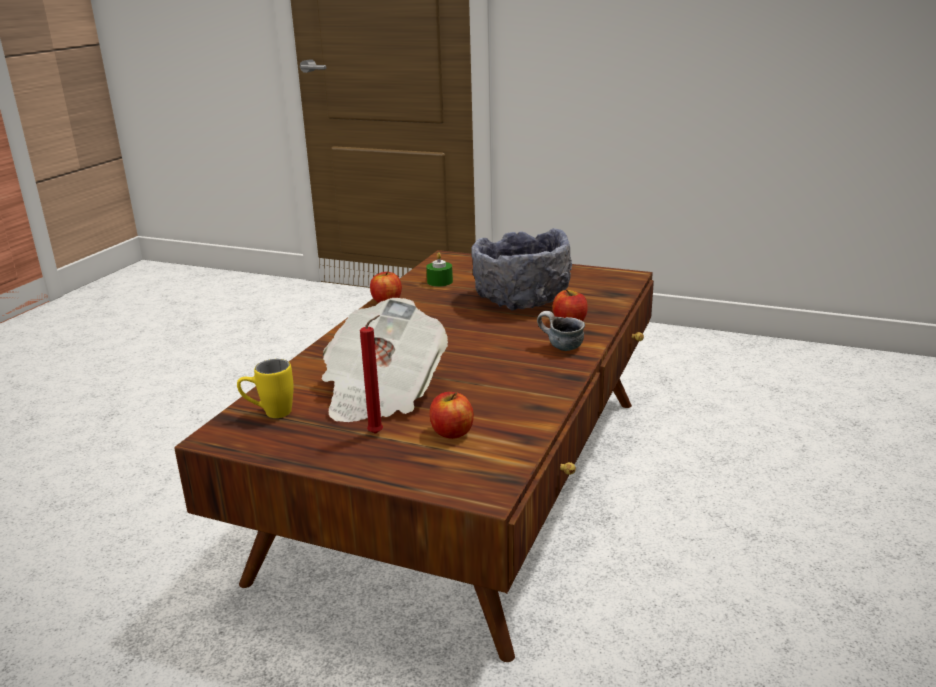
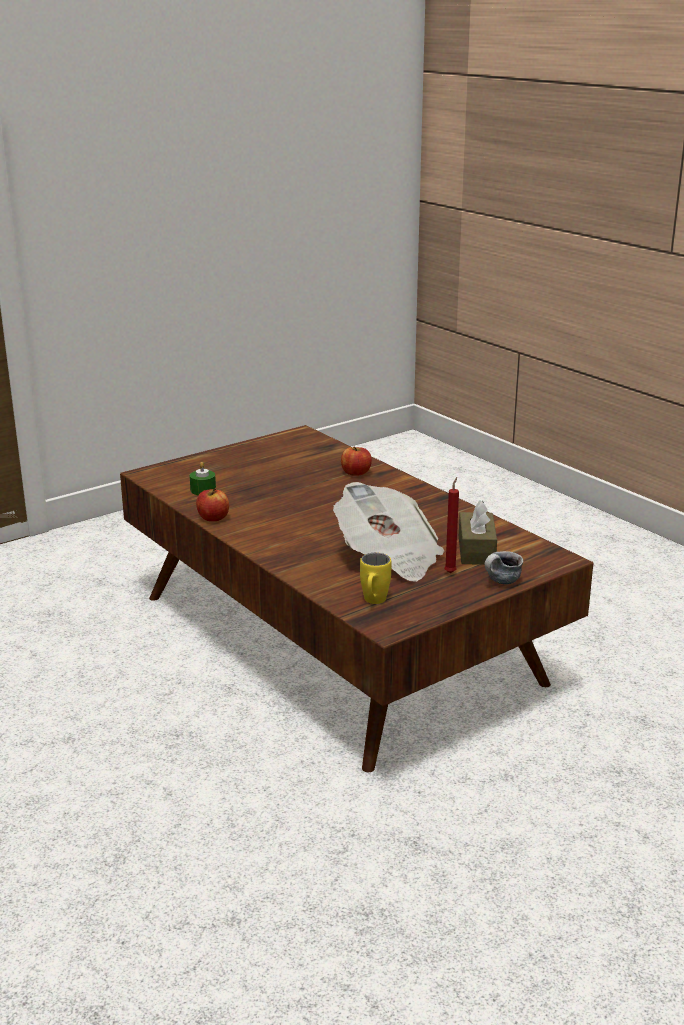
camera: 60 degrees left, 0 degrees up
apple [430,392,474,439] -> brown tissue box [459,500,497,565]
grey bowl [471,228,572,310] -> none
mug [537,311,585,351] -> mug moved to [484,551,523,584]

